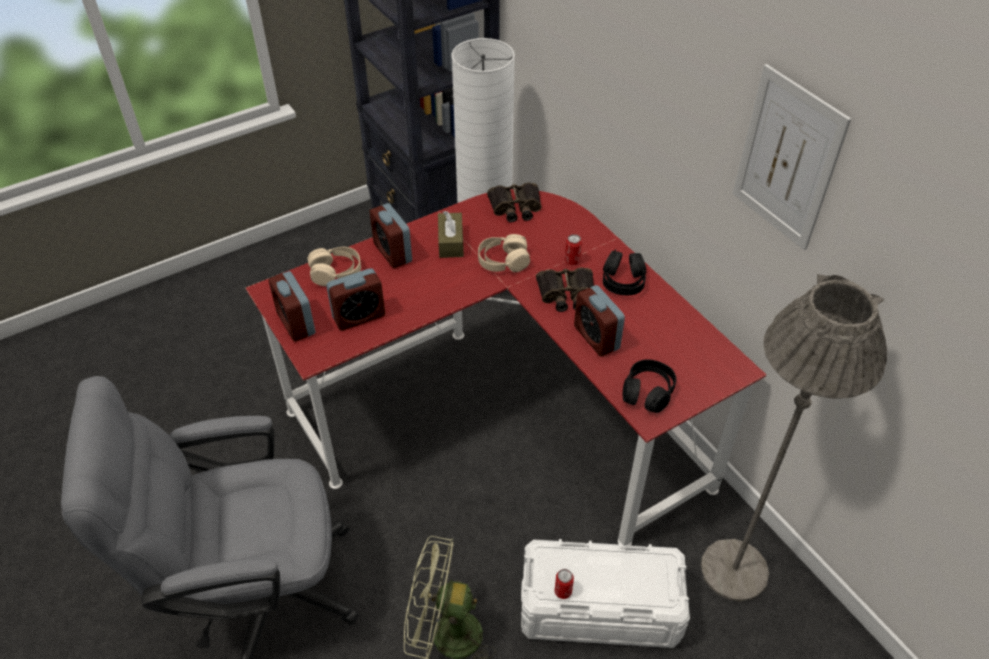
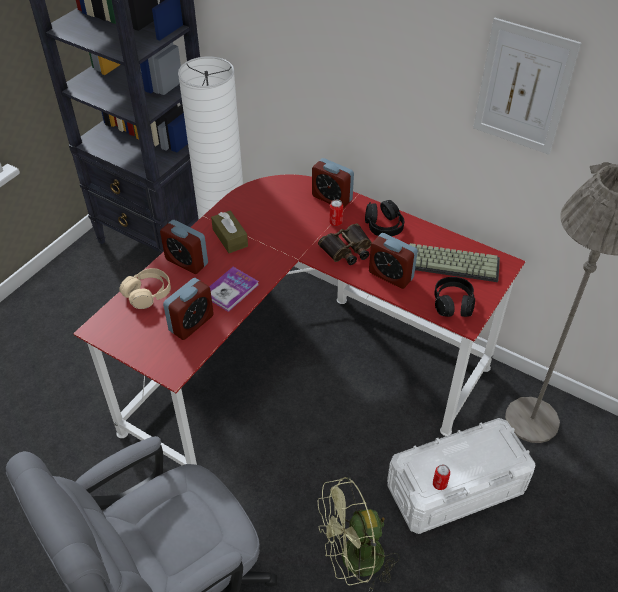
camera: 25 degrees left, 0 degrees up
alarm clock [269,271,315,342] -> alarm clock moved to [312,158,354,209]
beige headphones [478,234,530,272] -> none
binoculars [487,182,541,222] -> none
none -> book [209,267,259,312]
none -> keyboard [410,243,500,282]

